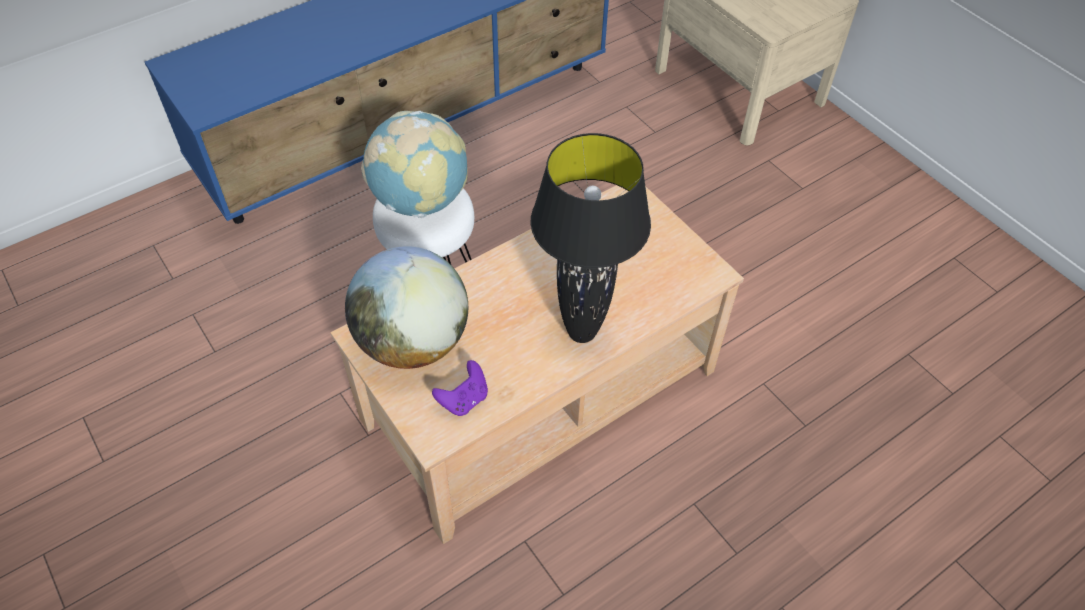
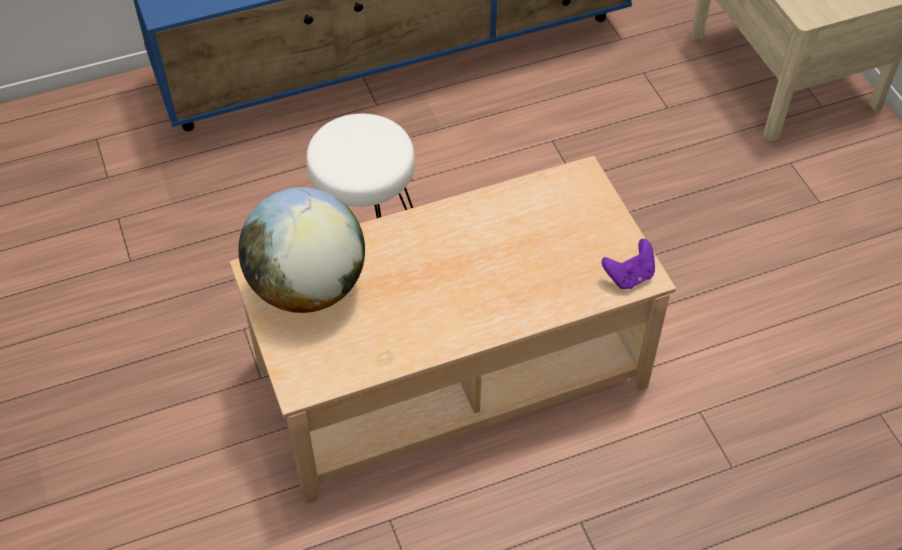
camera: 15 degrees right, 0 degrees up
globe [361,111,468,218] -> none
purple game controller [432,360,488,416] -> purple game controller moved to [602,239,655,289]
black table lamp [531,133,651,343] -> none

